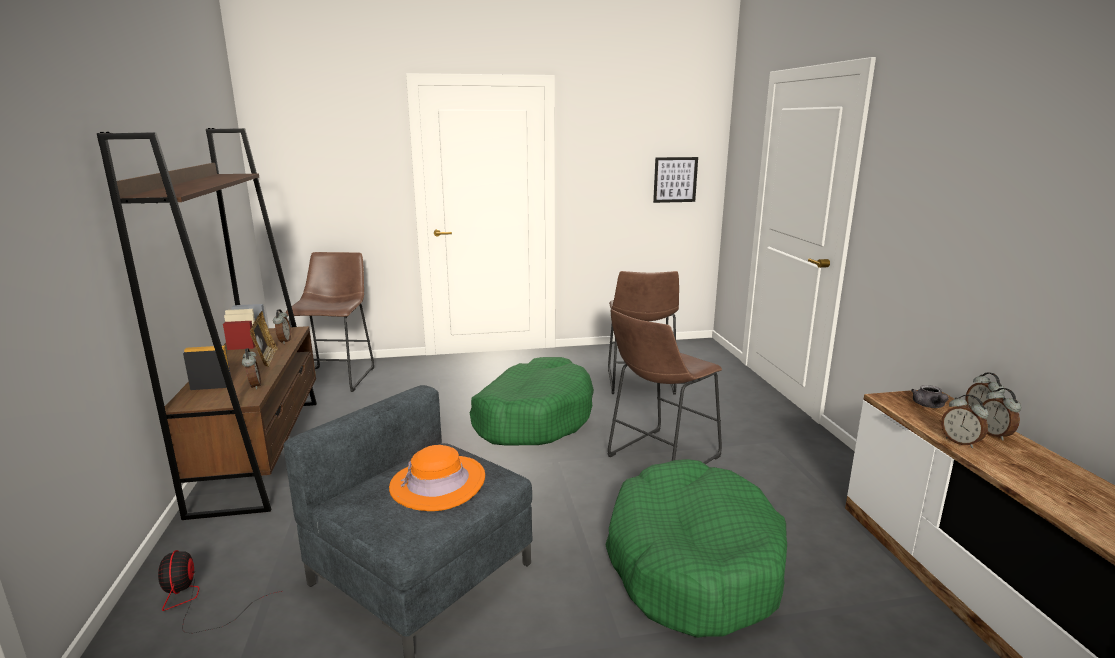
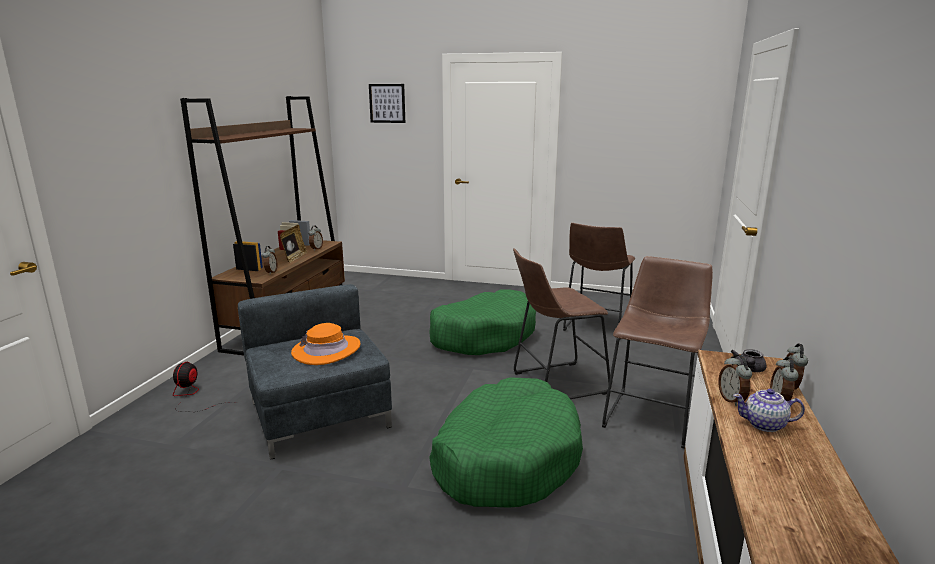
camera: 25 degrees right, 0 degrees up
brown stool [286,252,374,392] -> brown stool moved to [602,256,713,449]
picture [653,157,698,203] -> picture moved to [369,84,405,123]
none -> teapot [733,389,805,432]

